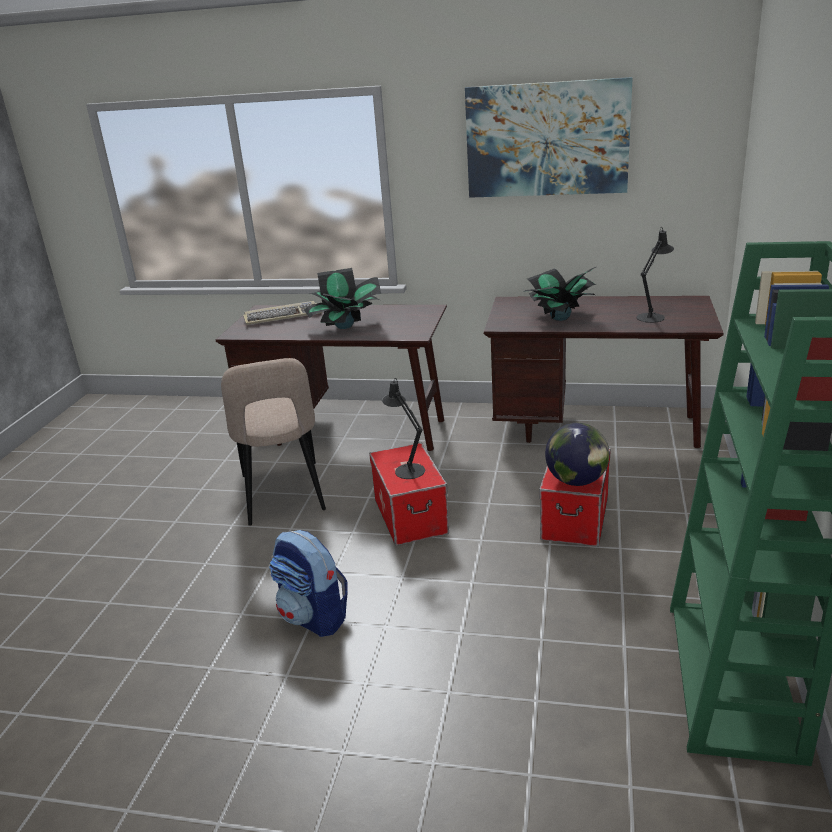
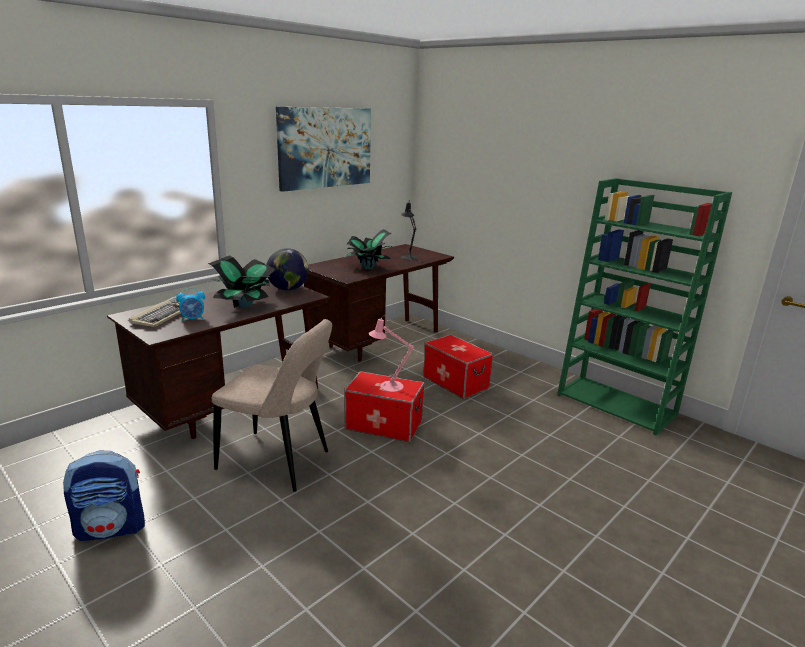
camera: 60 degrees left, 5 degrees down
backpack [269,530,348,637] -> backpack moved to [63,451,145,541]
black table lamp [382,379,425,479] -> pink table lamp [369,315,414,392]
globe [545,423,610,486] -> globe moved to [266,248,309,291]
none -> alarm clock [176,288,205,322]

